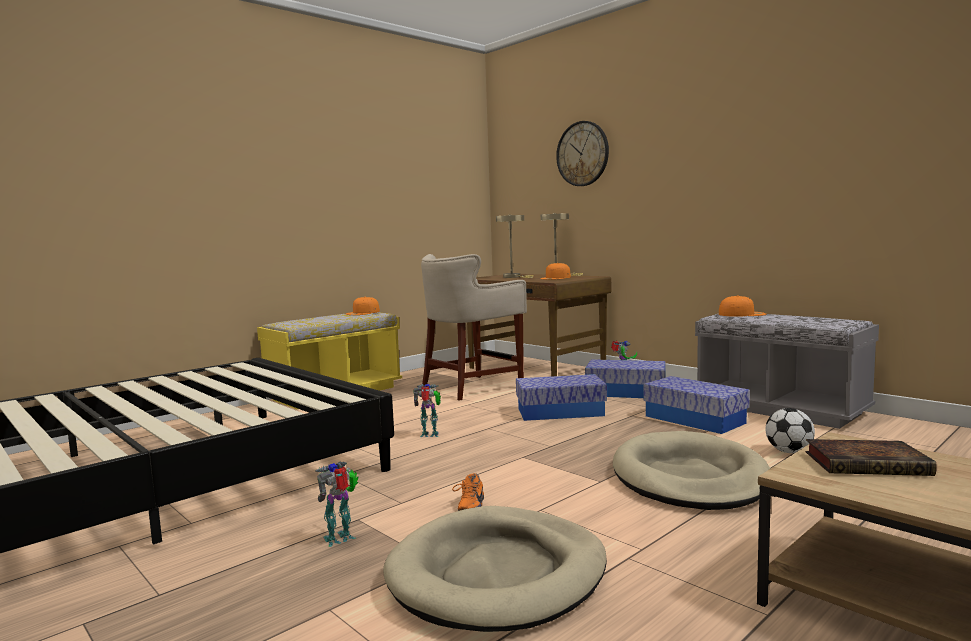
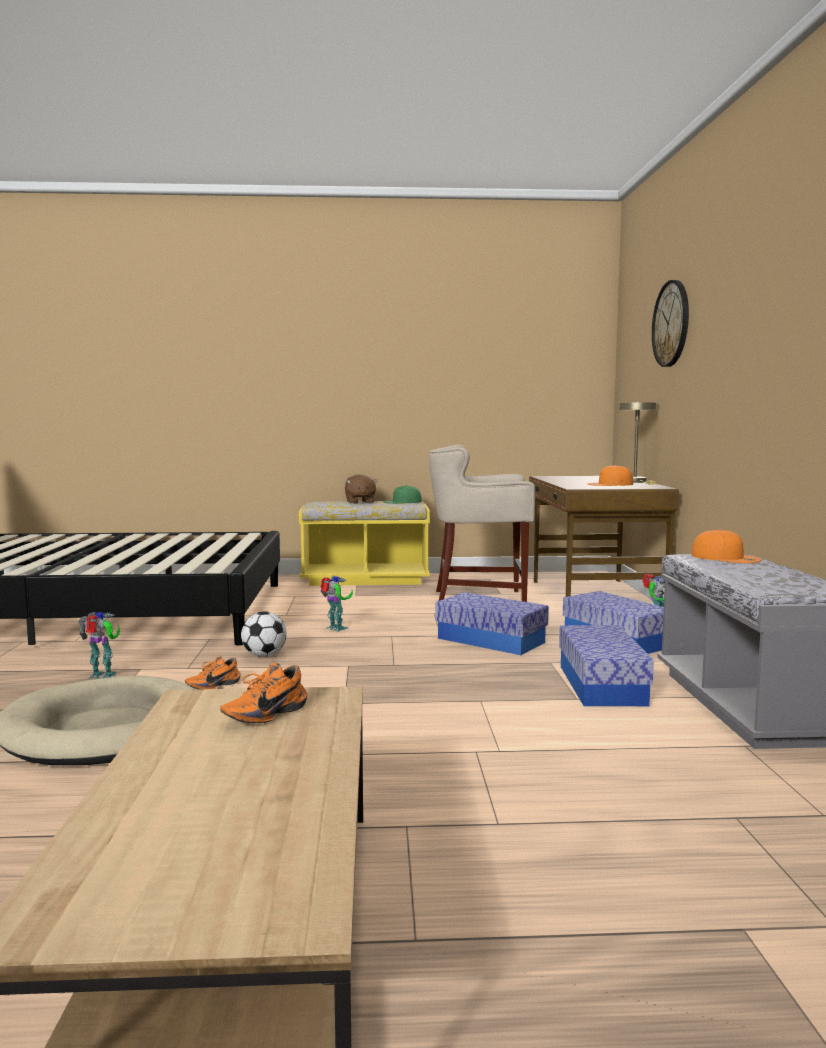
camera: 40 degrees right, 0 degrees up
orange cap [346,297,380,315] -> green cap [383,485,422,504]
beige table lamp [496,214,534,278] -> none
beige dog bed [613,431,770,510] -> none
football [766,408,815,453] -> football moved to [241,611,287,657]
book [805,439,937,476] -> orange shoe [220,663,307,723]
none -> brown plush toy [345,474,378,504]

